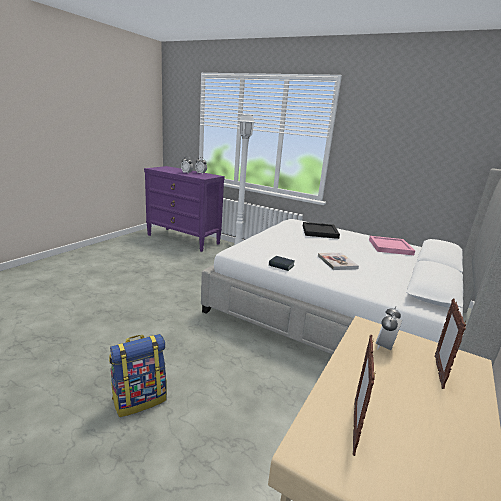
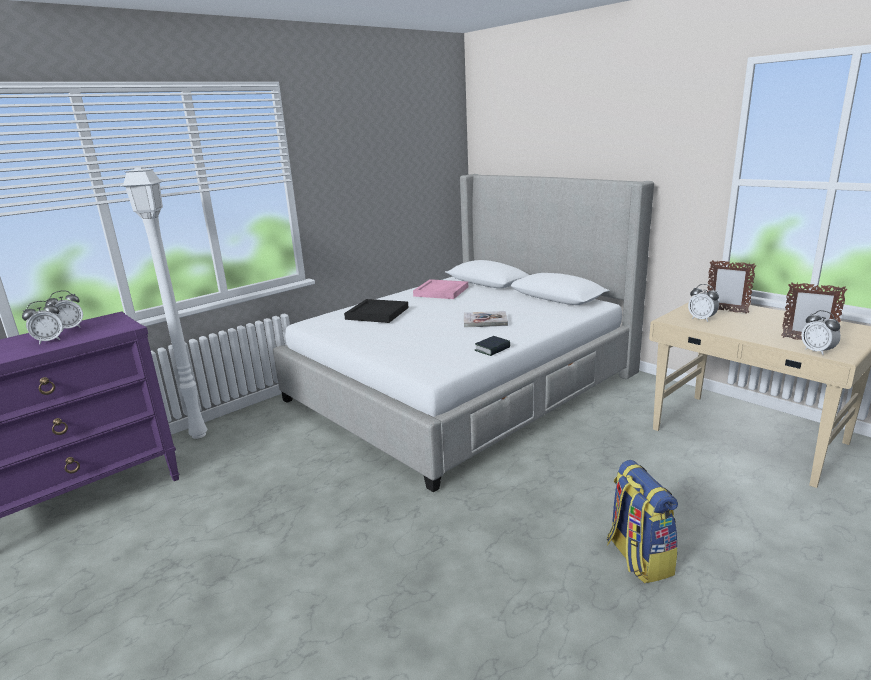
camera: 70 degrees left, 0 degrees up
none -> alarm clock [801,310,841,355]

